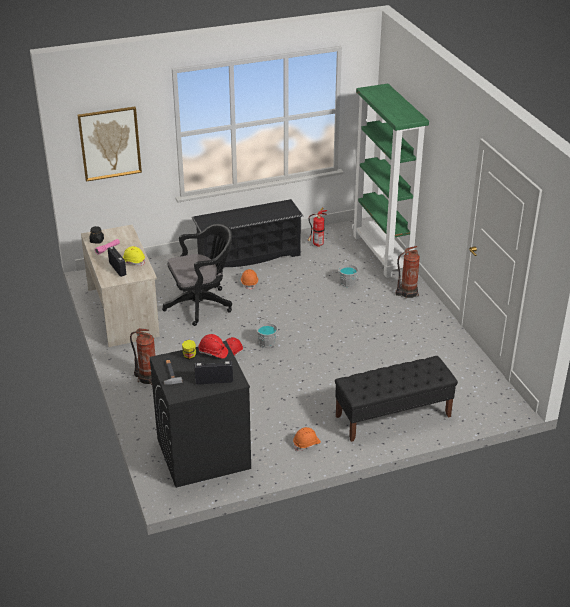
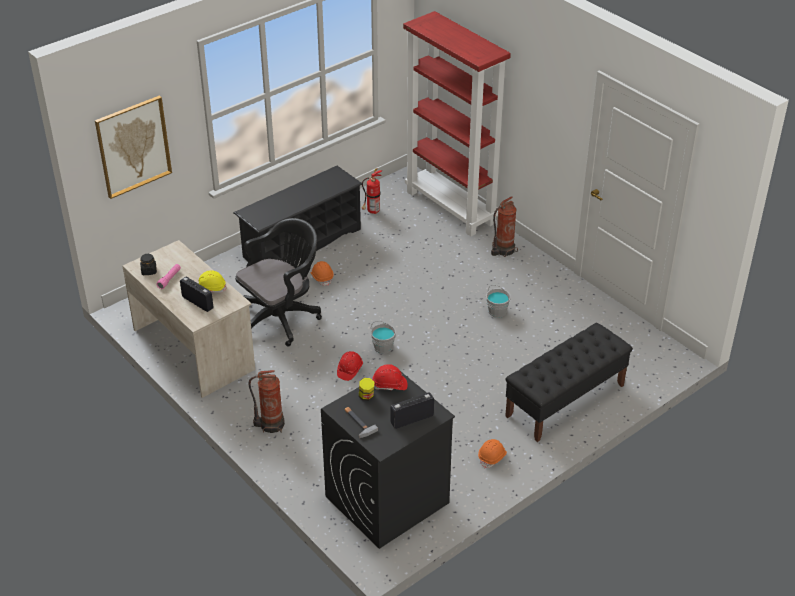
camera: 20 degrees left, 5 degrees up
grey bucket [338,259,359,287] -> grey bucket moved to [486,285,511,318]
green bookcase [352,84,429,278] -> red bookcase [403,11,511,236]

